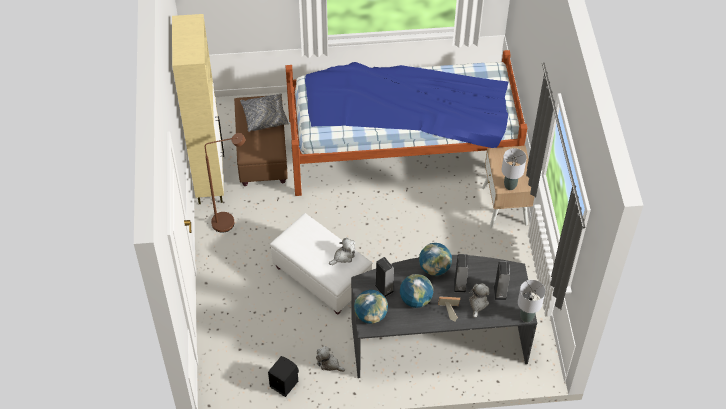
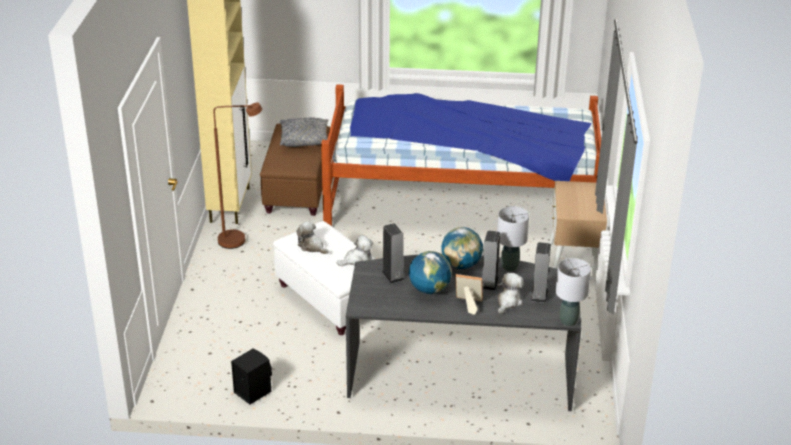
camera: 10 degrees right, 20 degrees down
plush toy [316,346,345,372] -> plush toy moved to [296,221,329,254]
globe [354,290,388,324] -> none
grey table lamp [502,148,526,190] -> grey table lamp moved to [497,206,529,271]

